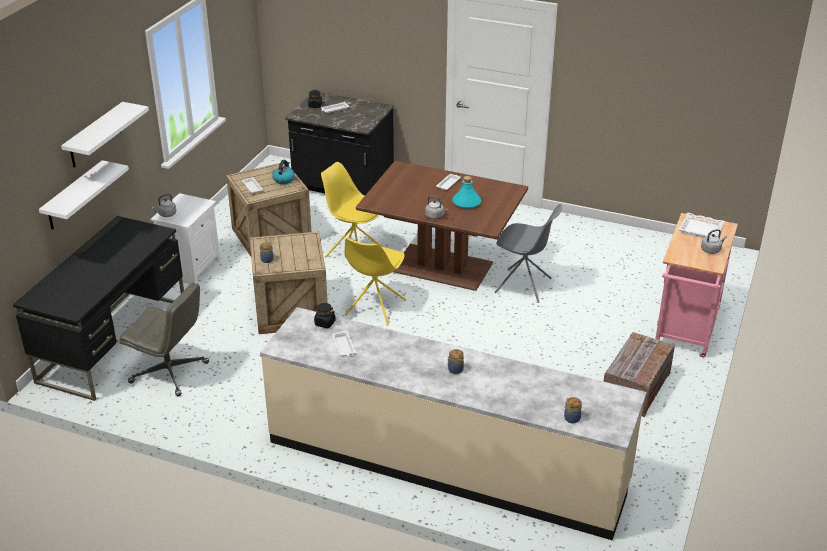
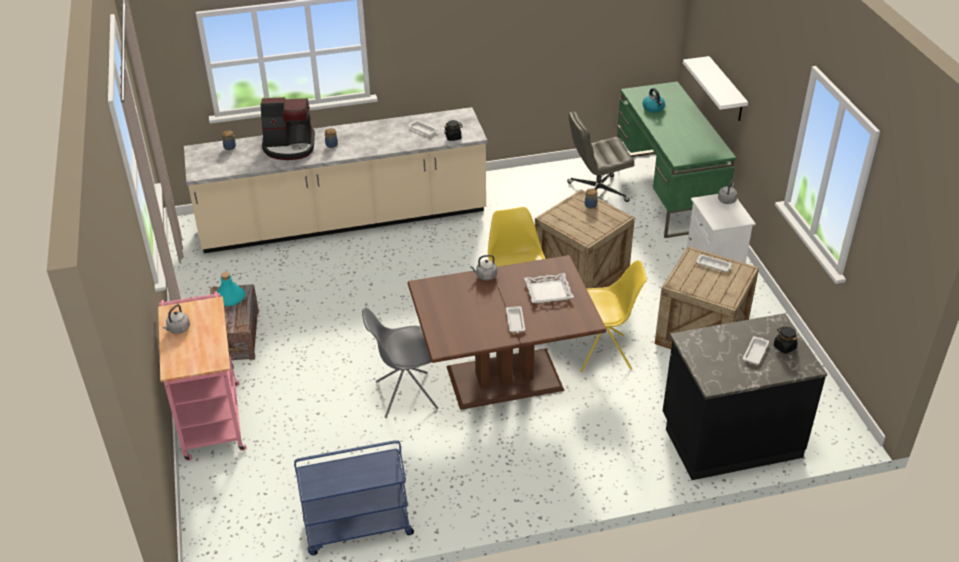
camera: 145 degrees right, 5 degrees up
black desk [13,216,184,401] -> green desk [617,81,736,238]
white shelf [61,102,149,167] -> none
kettle [272,160,295,184] -> kettle moved to [643,88,665,113]
turquoise bottle [452,176,481,209] -> turquoise bottle moved to [216,272,245,306]
white tray [678,213,725,238] -> white tray moved to [524,273,574,303]
none -> coffee machine [260,97,315,160]
none -> blue cart [294,440,414,555]

